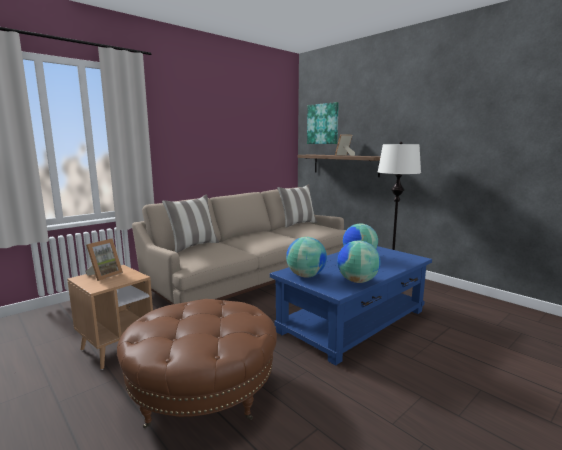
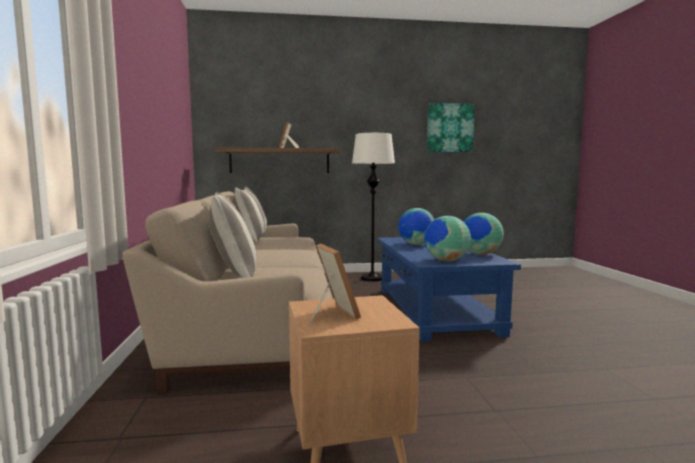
camera: 55 degrees left, 5 degrees down
brown ottoman [117,299,277,428] -> none
picture [307,102,339,144] -> picture moved to [427,103,475,152]

